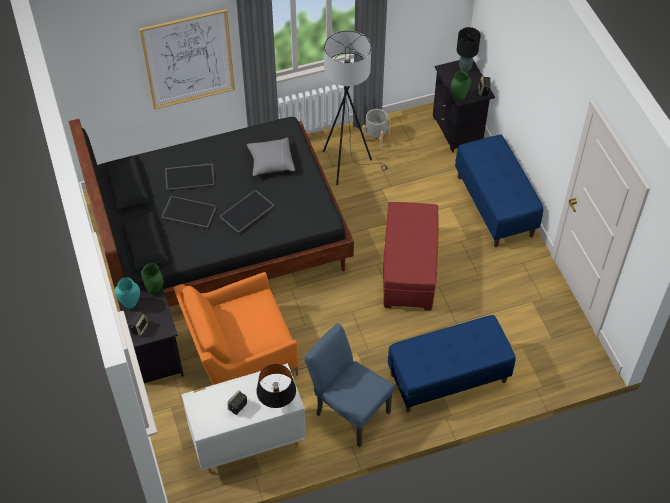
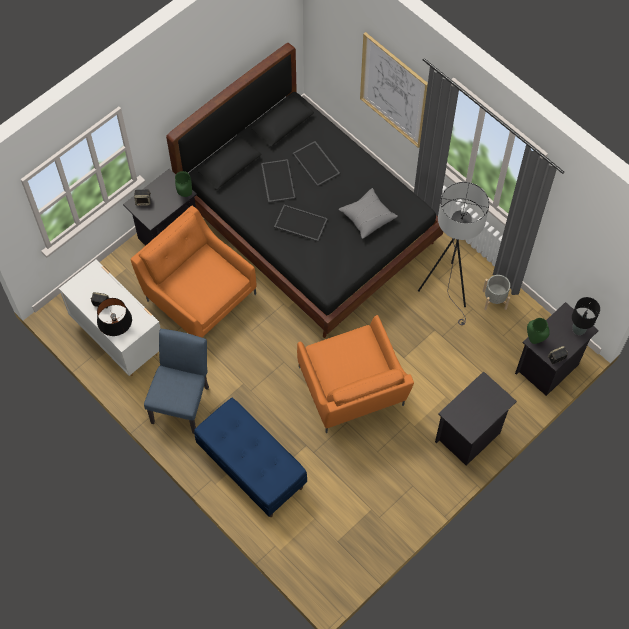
camera: 65 degrees right, 10 degrees up
turquoise vase [115,277,140,309] -> none
red ottoman [383,202,438,311] -> orange armchair [297,315,414,433]
blue bench [455,135,543,247] -> black nightstand [435,371,517,466]

